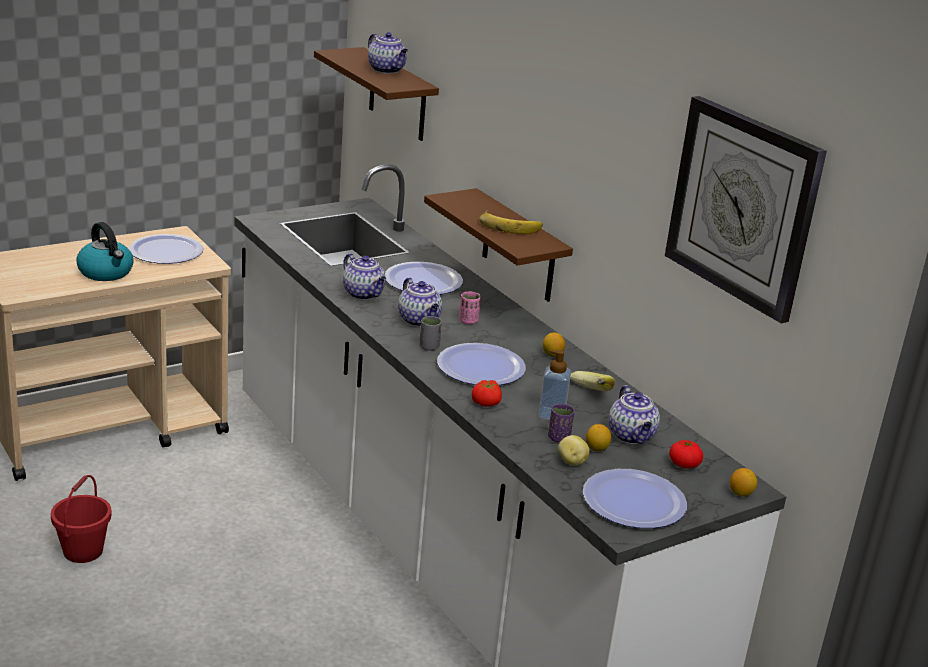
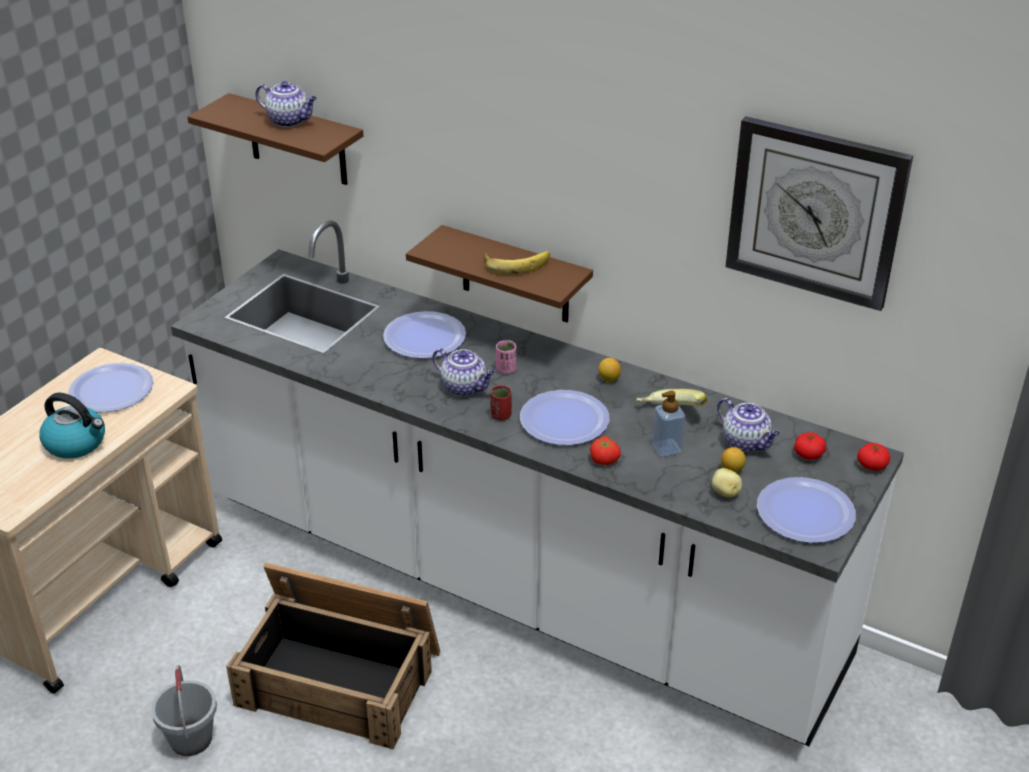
camera: 25 degrees left, 10 degrees up
red bucket [51,475,112,563] -> grey bucket [151,665,217,756]
teapot [343,253,386,300] -> none
grey cup [419,316,442,351] -> red cup [490,385,512,421]
purple cup [548,404,575,443] -> none
lemon [730,468,757,497] -> tomato [857,443,890,471]
none -> crate [226,563,440,749]

